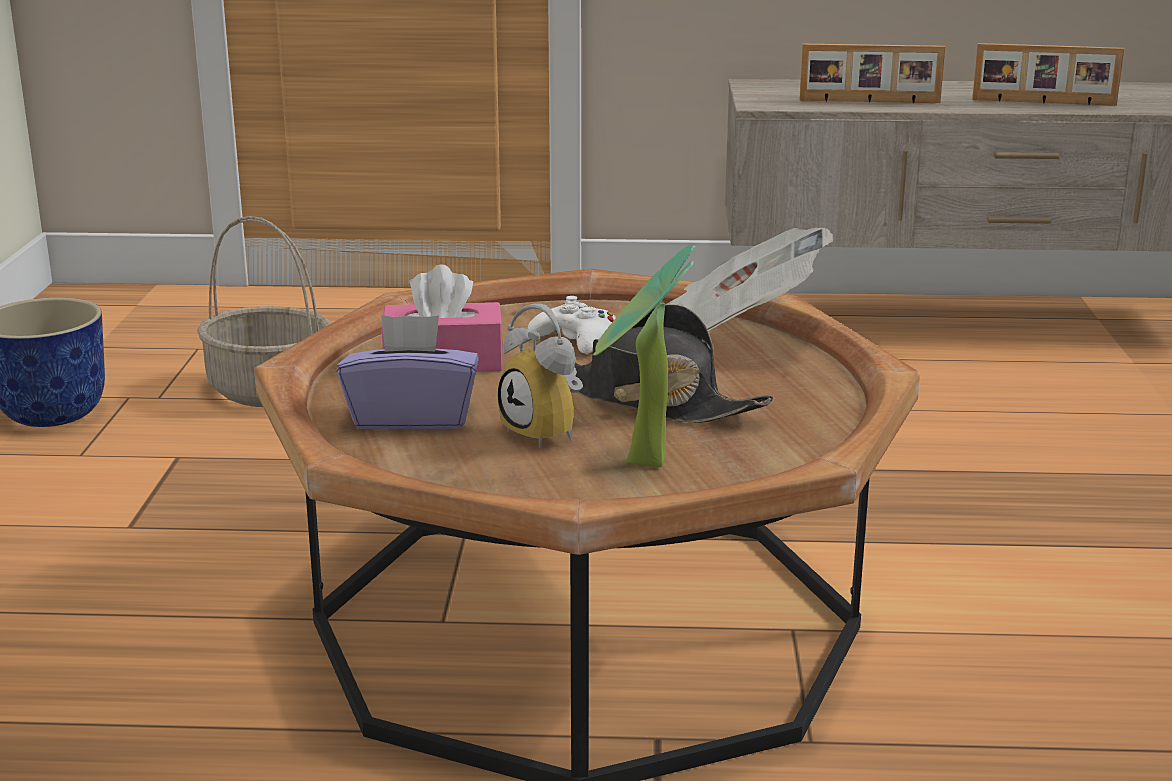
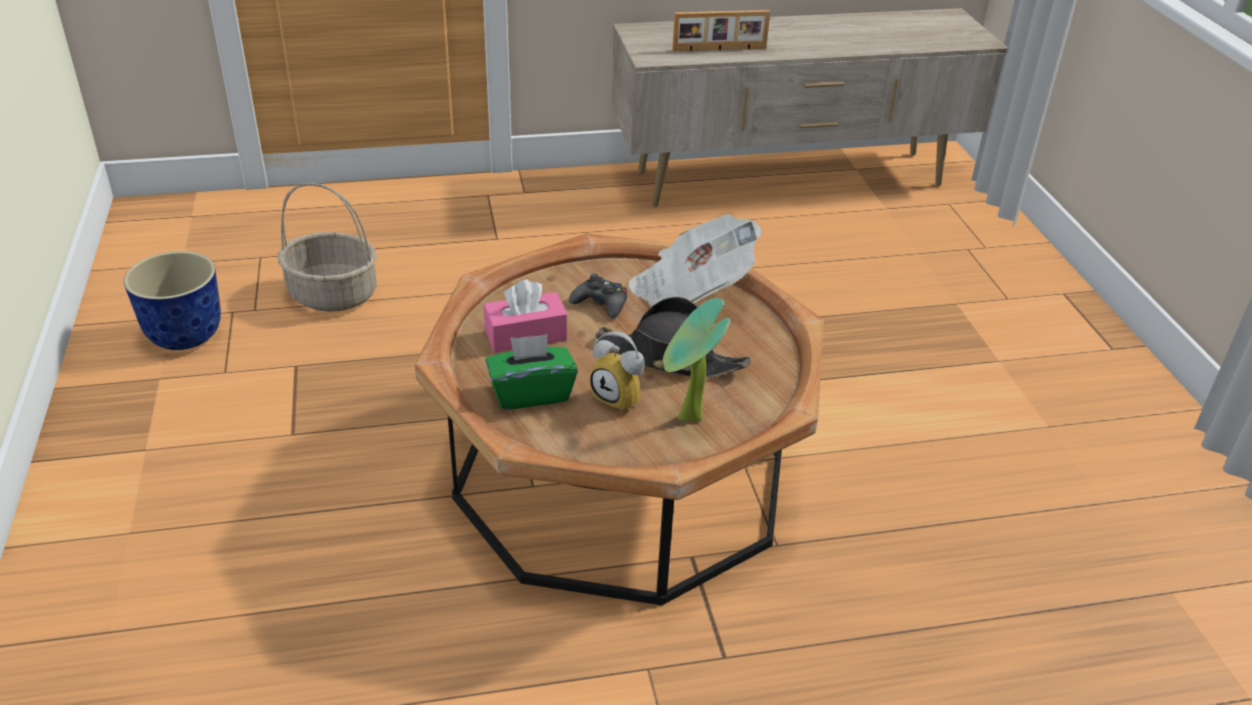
camera: 15 degrees left, 15 degrees up
purple tissue box [337,315,479,430] -> green tissue box [486,334,578,410]
white game controller [528,296,616,354] -> black game controller [569,273,627,318]
picture frame [972,43,1124,106] -> none

